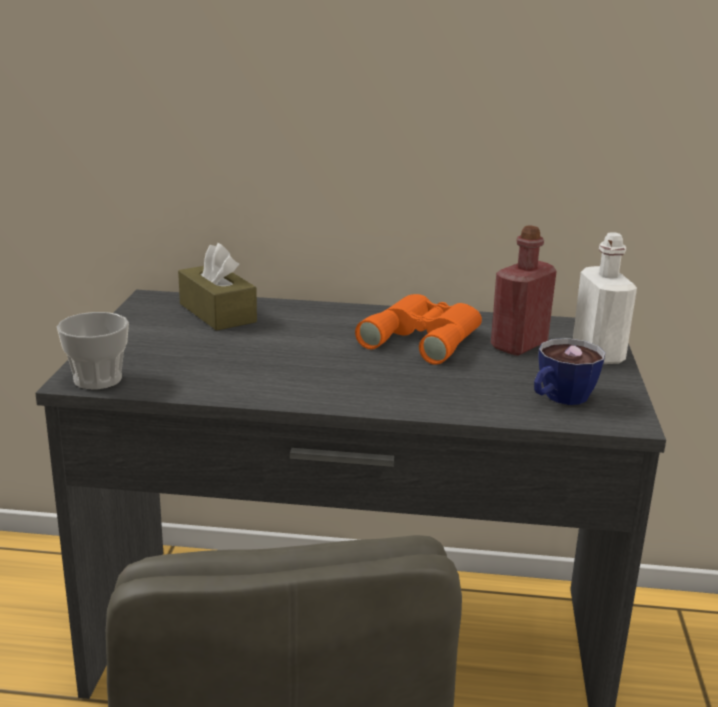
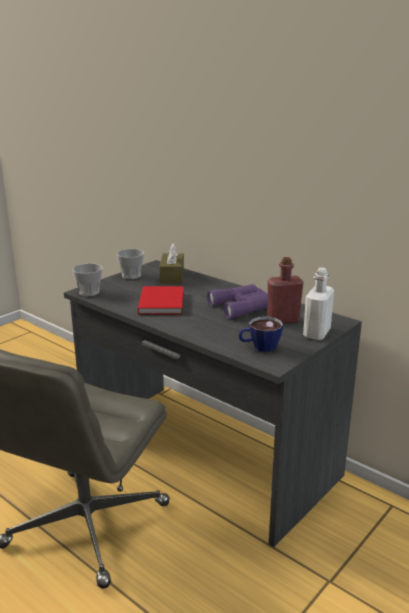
camera: 35 degrees right, 0 degrees up
orange binoculars [355,294,482,365] -> purple binoculars [207,284,268,319]
none -> cup [116,249,144,279]
none -> red book [138,286,184,315]

